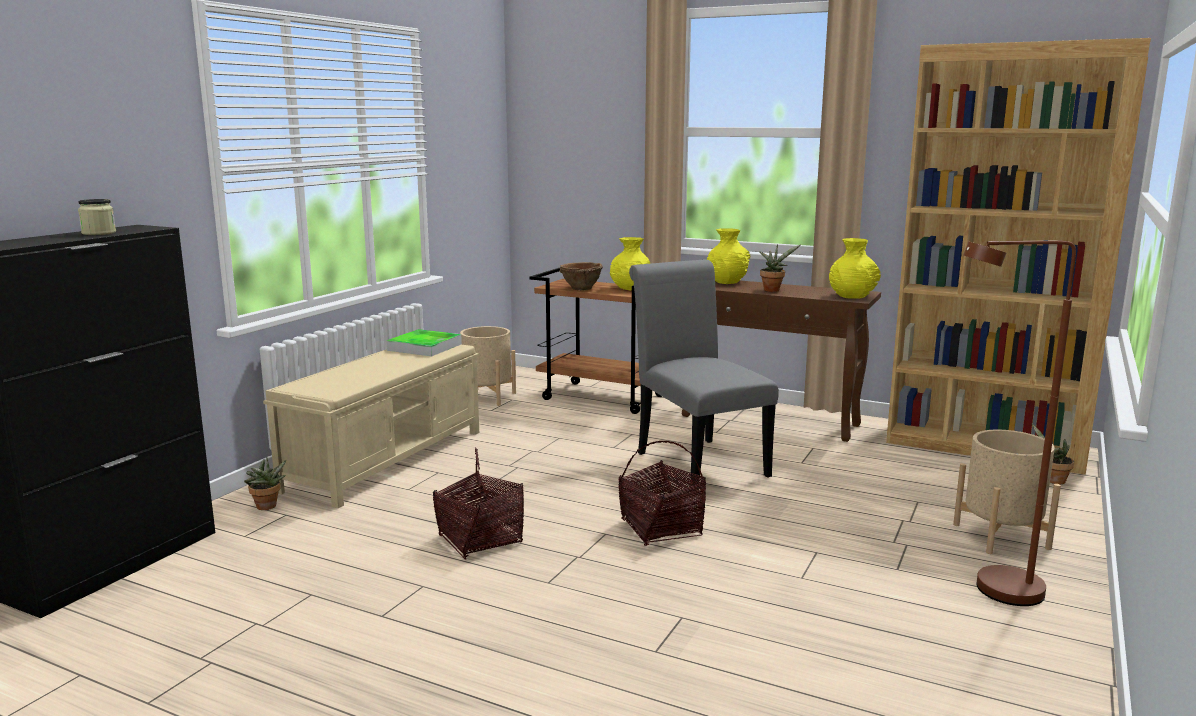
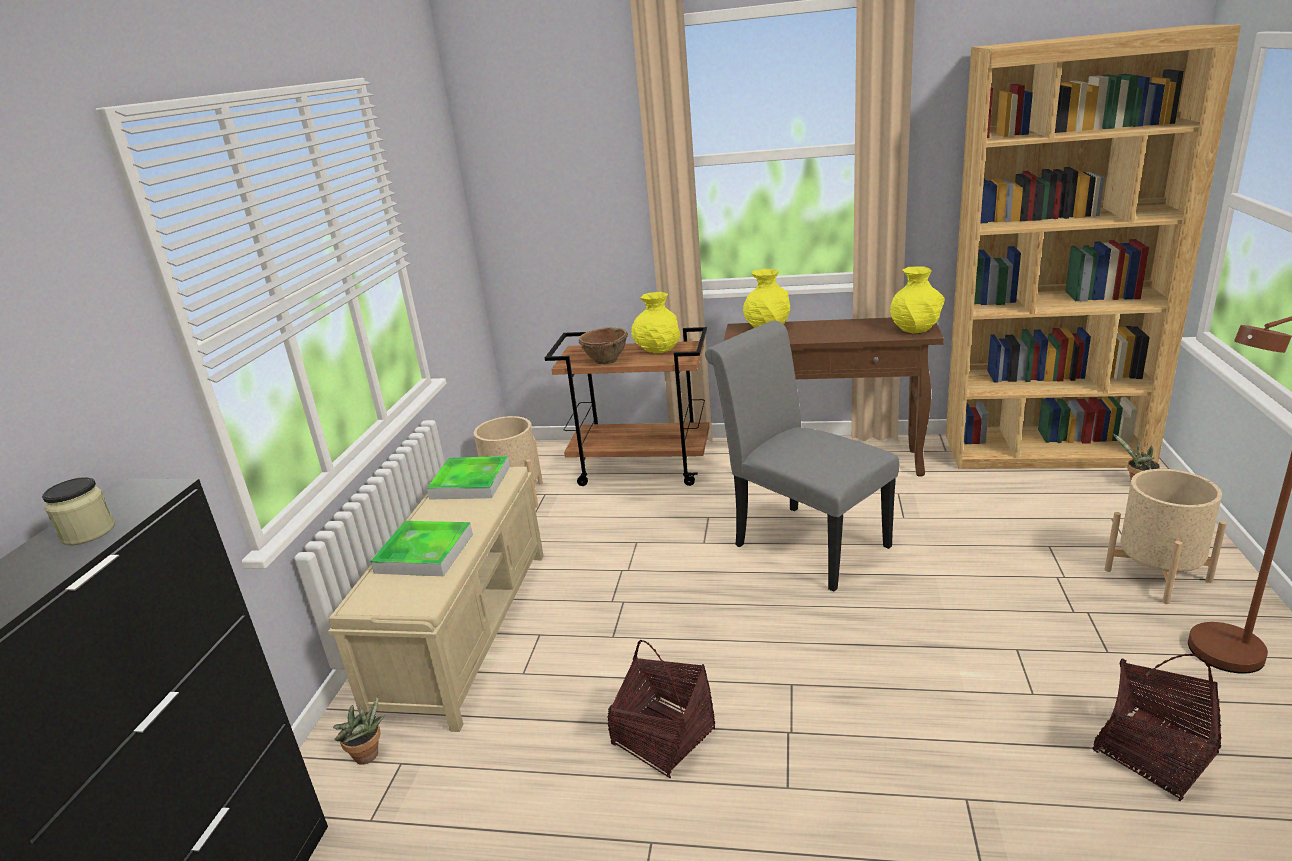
camera: 15 degrees left, 10 degrees up
basket [618,441,706,546] -> basket moved to [1093,654,1222,801]
potted plant [759,244,800,292] -> none
none -> tray [370,521,473,576]

